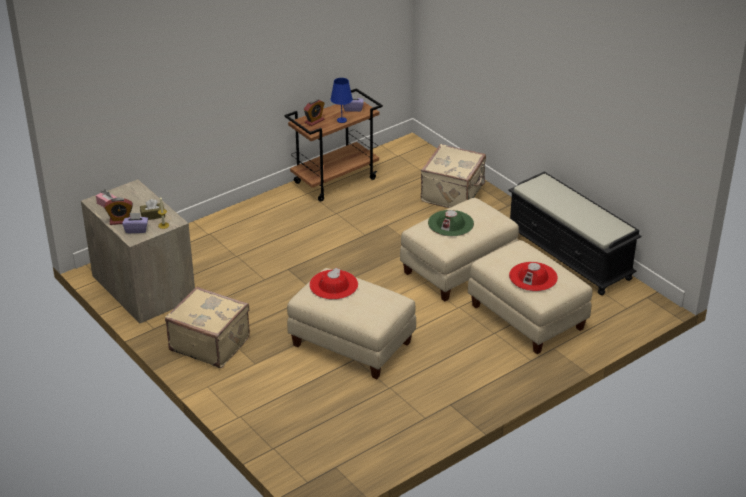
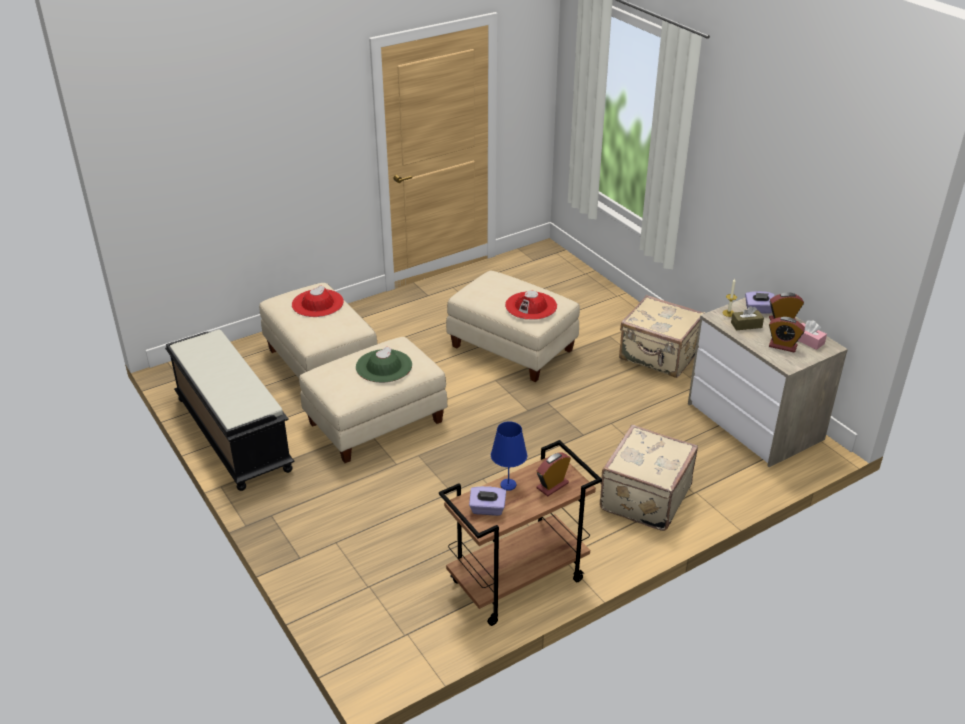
camera: 175 degrees left, 0 degrees up
beige suitcase [421,144,486,208] -> beige suitcase moved to [600,425,698,531]
none -> alarm clock [769,317,805,352]

